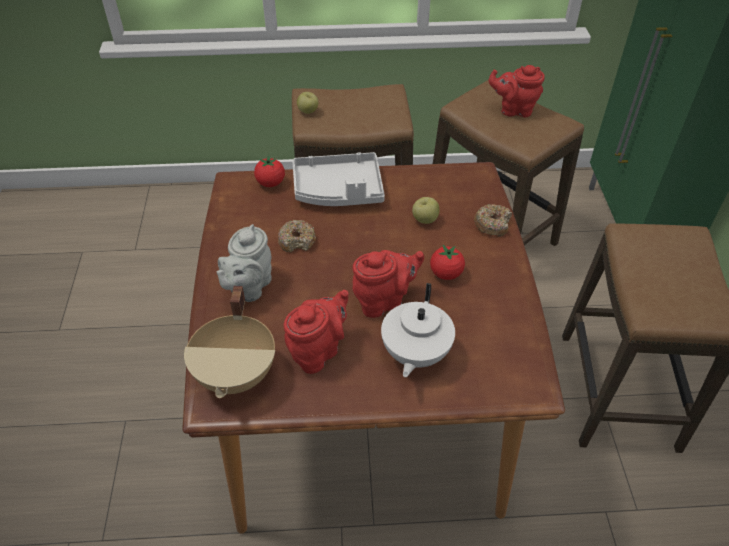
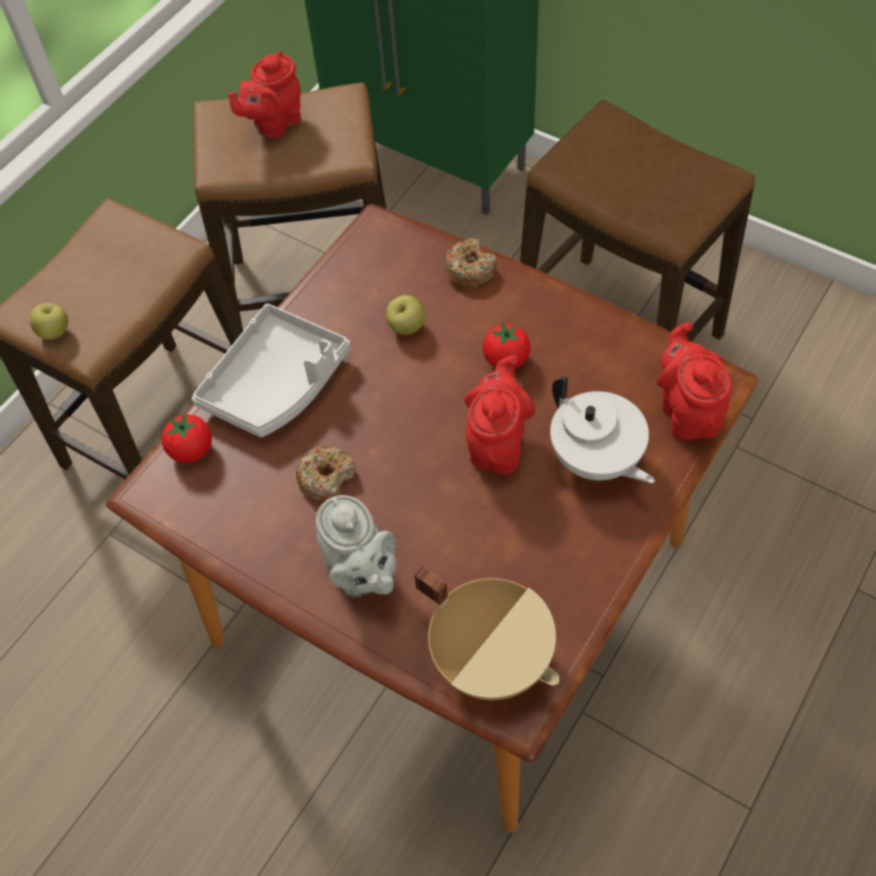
camera: 50 degrees left, 10 degrees up
red teapot [284,290,348,374] -> red teapot moved to [657,322,731,440]

